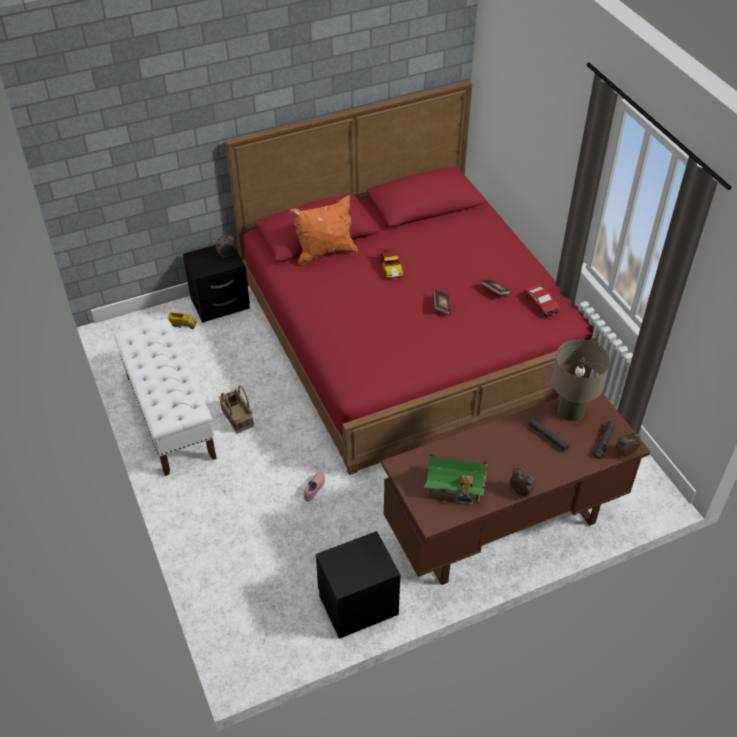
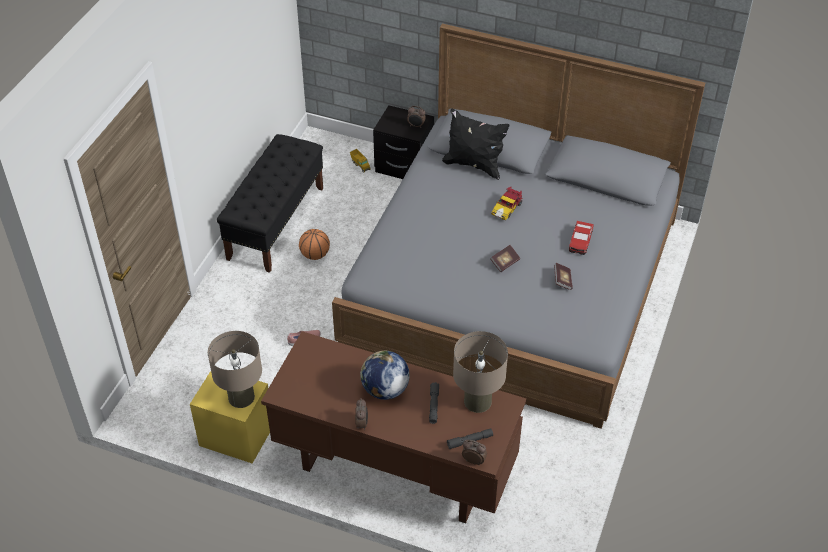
camera: 45 degrees right, 0 degrees up
white bench [114,319,216,476] -> black bench [217,134,323,273]
basket [219,385,254,433] -> basketball [299,229,330,260]
red bed [225,81,598,475] -> grey bed [332,24,705,429]
orange pillow [290,195,358,265] -> black pillow [442,108,510,180]
black nightstand [316,531,400,639] -> yellow nightstand [190,371,270,463]
toy house [424,454,488,505] -> none
toy car [524,284,559,317] -> toy car moved to [569,221,593,255]
none -> beige table lamp [208,331,262,408]
none -> globe [360,351,410,400]

